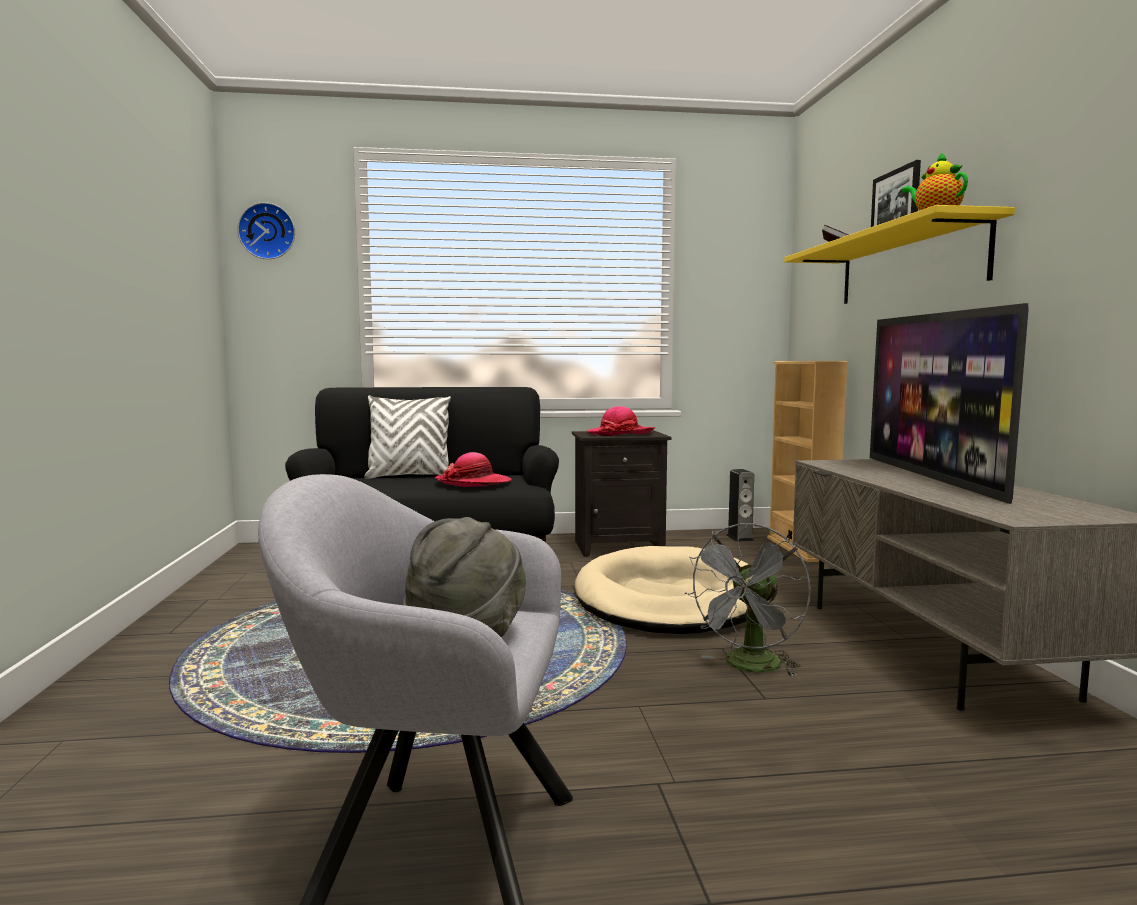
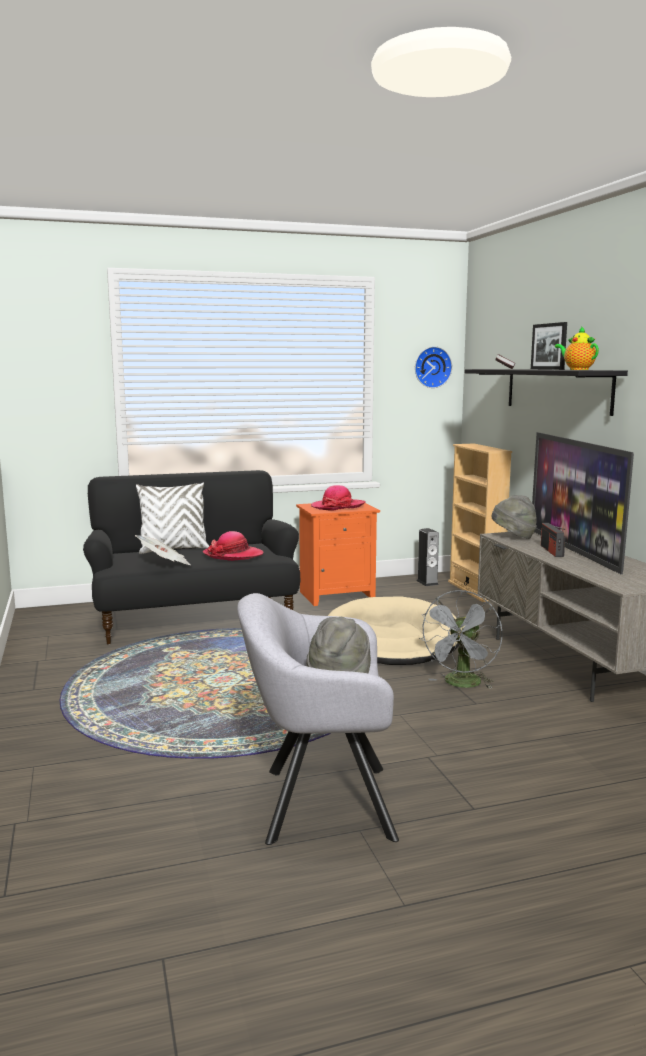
camera: 10 degrees left, 5 degrees up
wall clock [237,202,295,259] -> wall clock moved to [415,346,452,388]
black nightstand [572,430,672,557] -> orange nightstand [296,503,380,606]
yellow shelf [784,205,1015,304] -> black shelf [465,369,628,416]
none -> newspaper [135,535,191,565]
none -> grey hat [492,495,537,539]
none -> radio [541,523,565,557]

